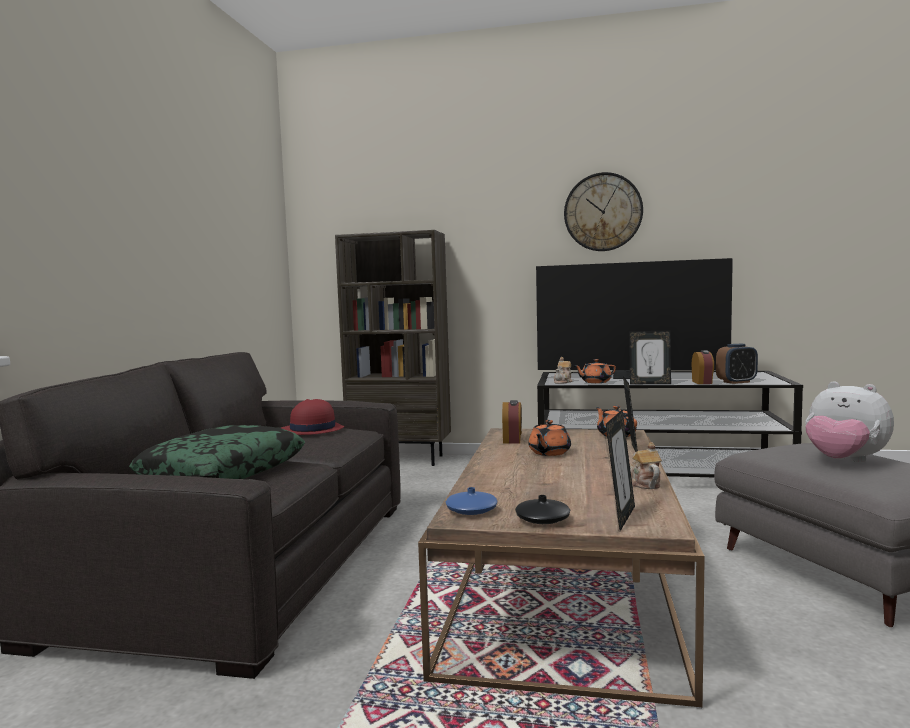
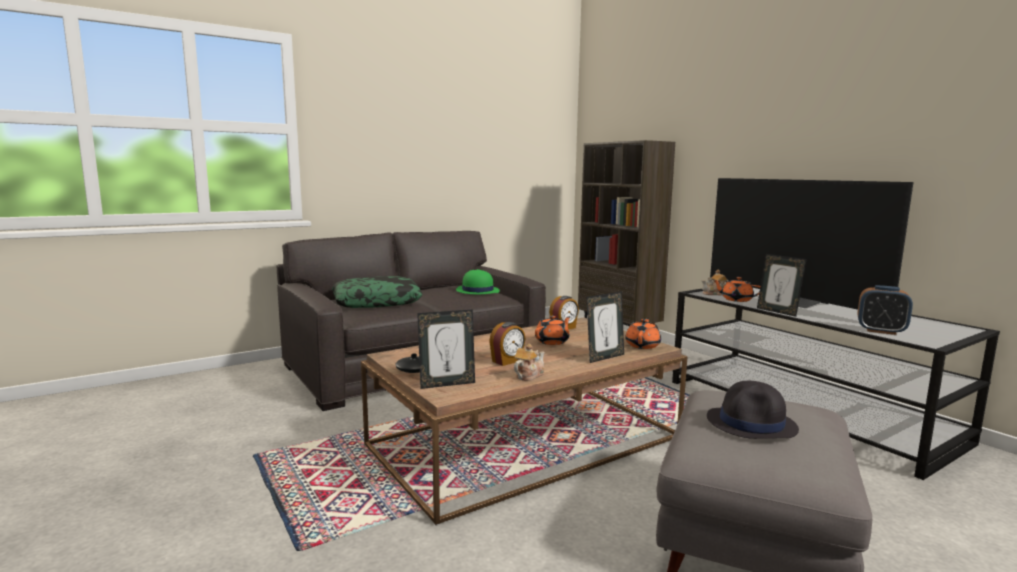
camera: 45 degrees right, 5 degrees up
red hat [281,399,344,435] -> green hat [456,269,500,294]
blue vase [446,487,497,515] -> none
orange teapot [528,420,571,456] -> orange teapot turned 150 degrees clockwise [535,316,571,345]
wall clock [564,172,643,251] -> none
alarm clock [692,350,714,384] -> alarm clock moved to [489,322,525,366]
plush toy [805,381,894,463] -> black hat [707,381,799,439]

